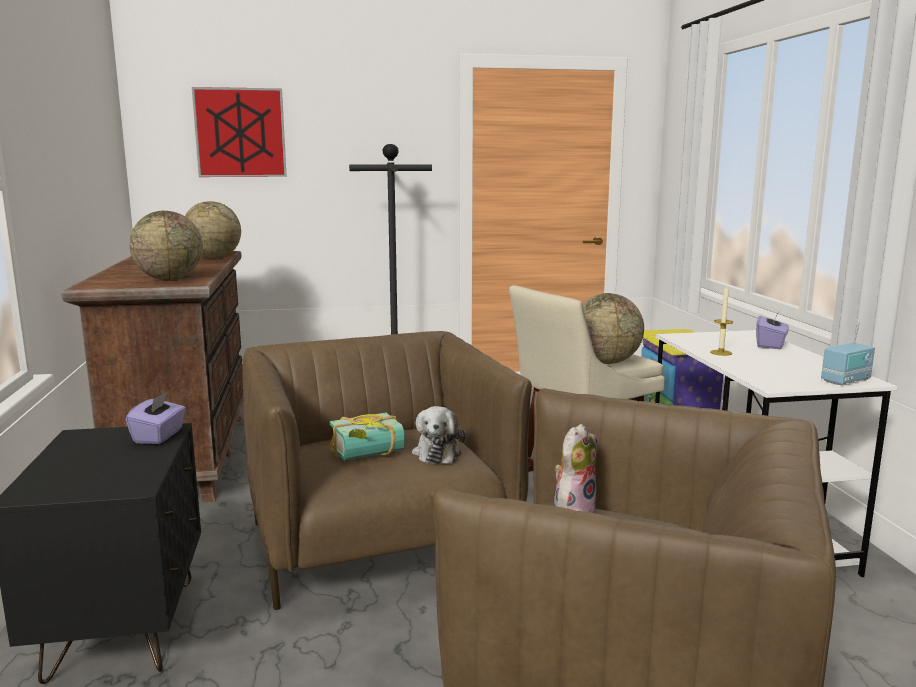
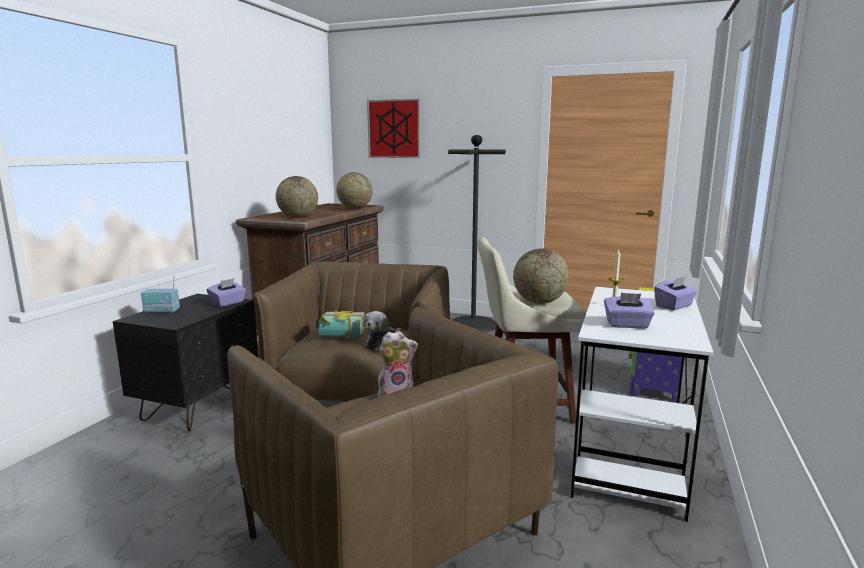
camera: 30 degrees right, 0 degrees up
radio [821,322,875,385] -> radio moved to [141,276,180,313]
none -> purple tissue box [604,293,655,329]

